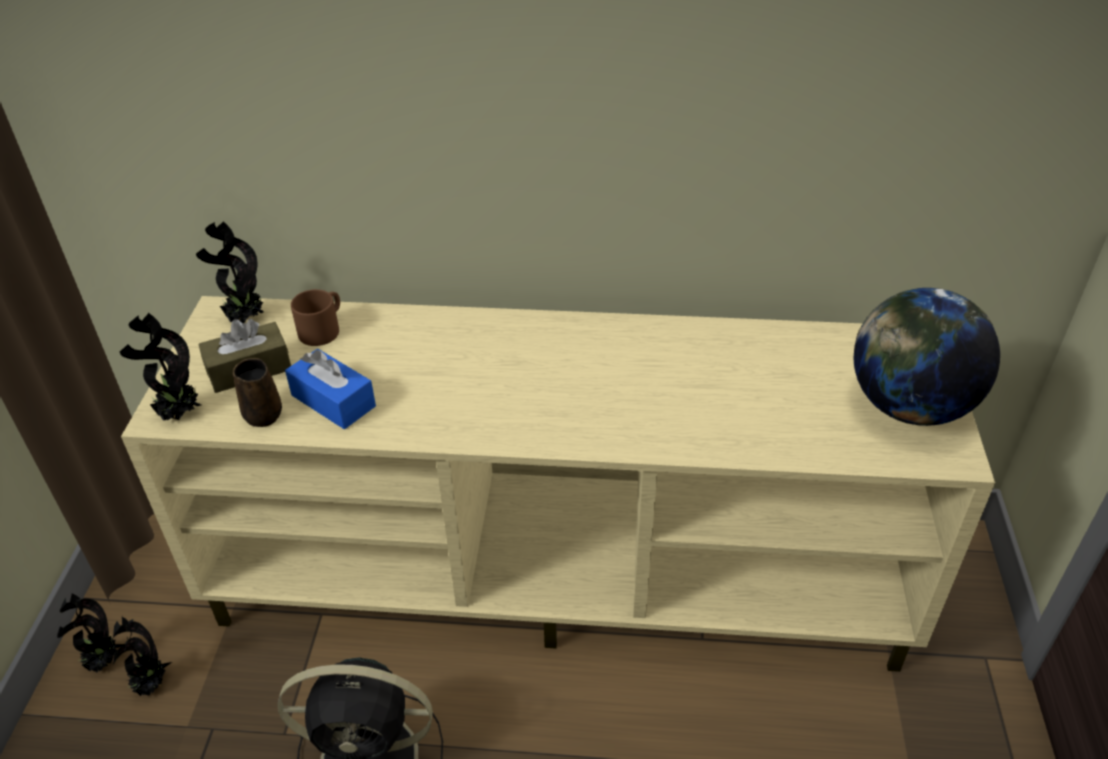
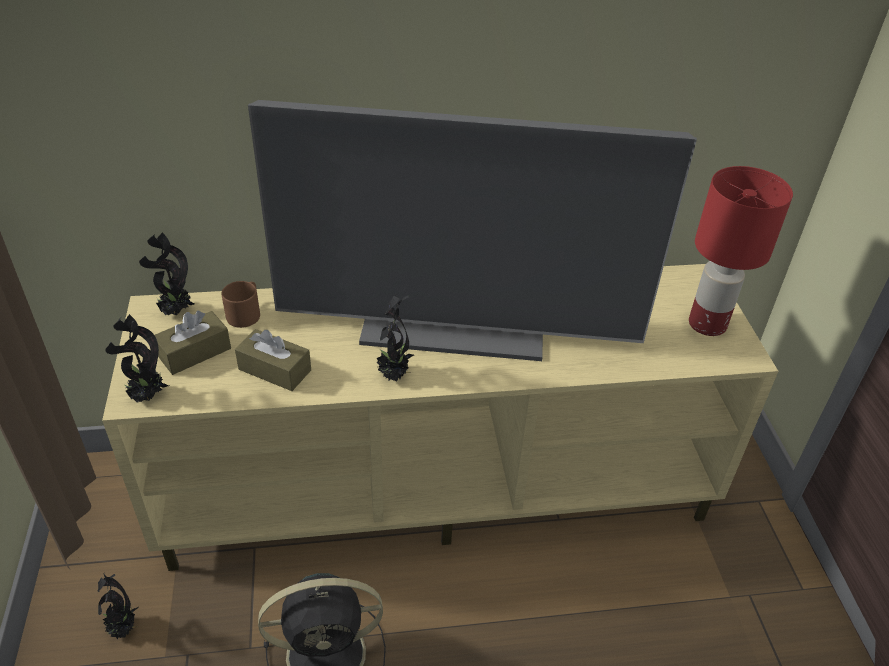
camera: 15 degrees left, 0 degrees up
potted plant [57,594,124,672] -> potted plant moved to [377,293,414,382]
brown mug [233,358,282,427] -> none
blue tissue box [285,349,376,429] -> brown tissue box [235,329,311,391]
globe [854,288,1000,426] -> red table lamp [689,166,793,336]
none -> television [248,100,697,361]

